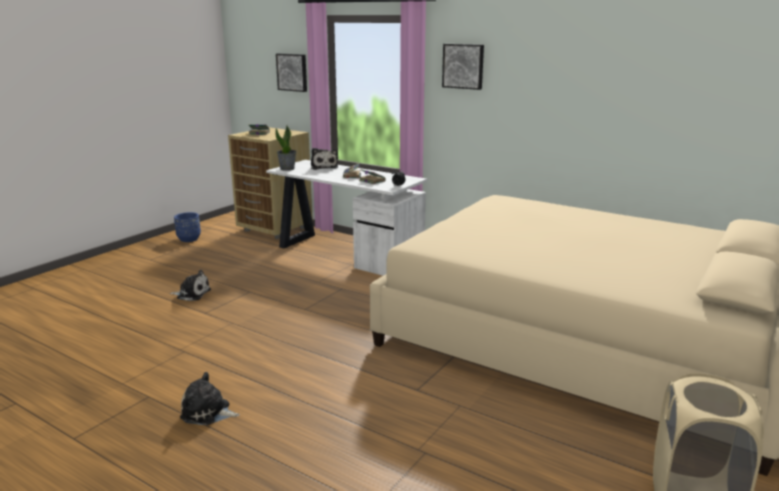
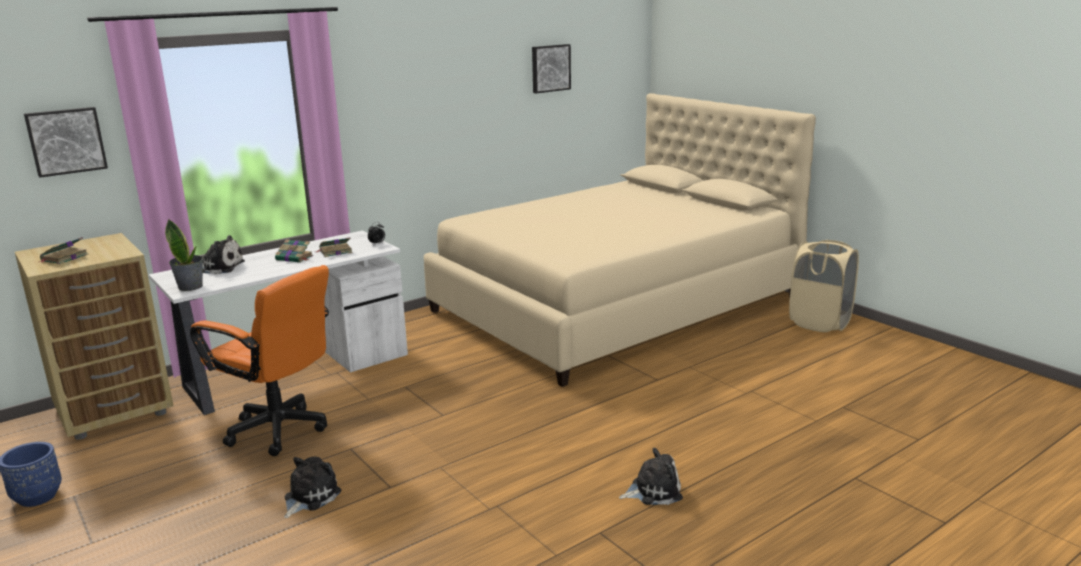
camera: 70 degrees left, 0 degrees up
plush toy [180,372,240,425] -> plush toy turned 135 degrees counterclockwise [619,448,683,505]
picture [442,44,484,90] -> picture moved to [532,44,571,93]
none -> orange office chair [190,265,329,456]

